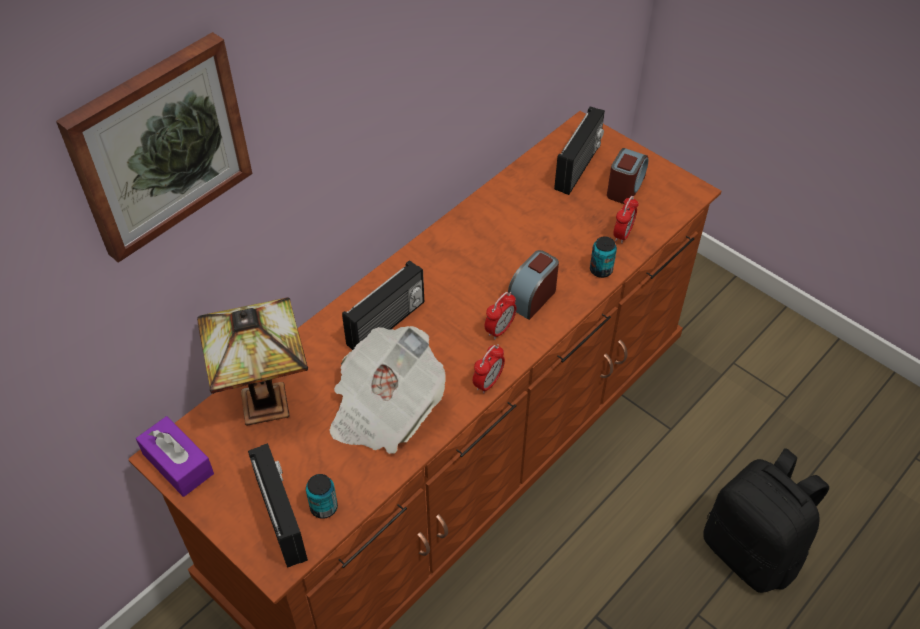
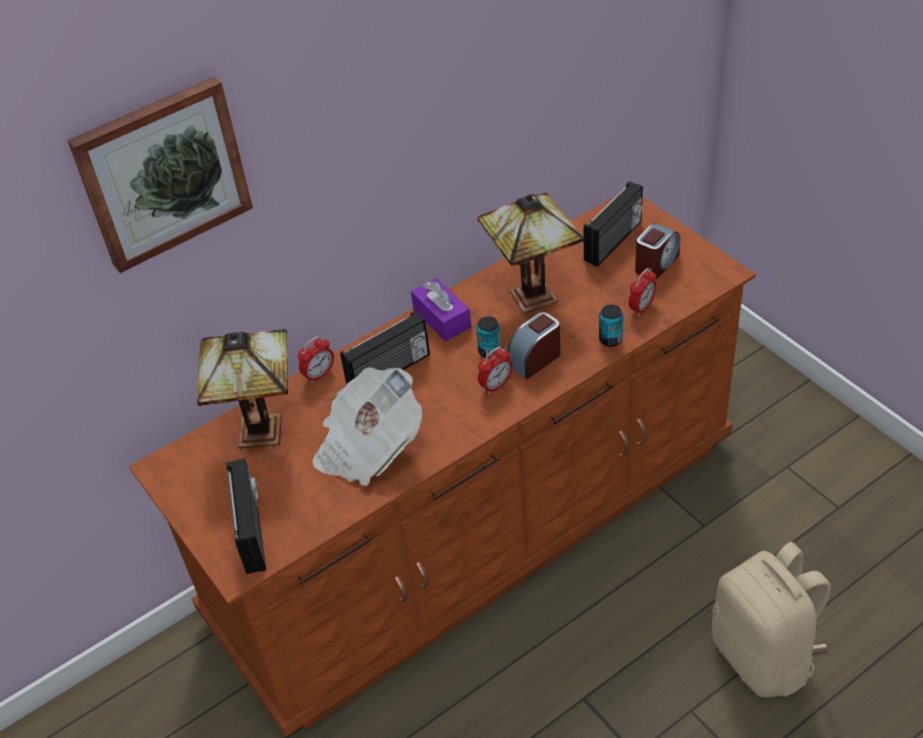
camera: 15 degrees right, 5 degrees down
purple tissue box [136,416,214,497] -> purple tissue box moved to [411,278,471,341]
can [306,474,338,519] -> can moved to [476,316,501,358]
alarm clock [473,344,505,394] -> alarm clock moved to [298,336,334,384]
black backpack [703,448,829,593] -> beige backpack [712,542,831,697]
none -> table lamp [478,193,585,313]

